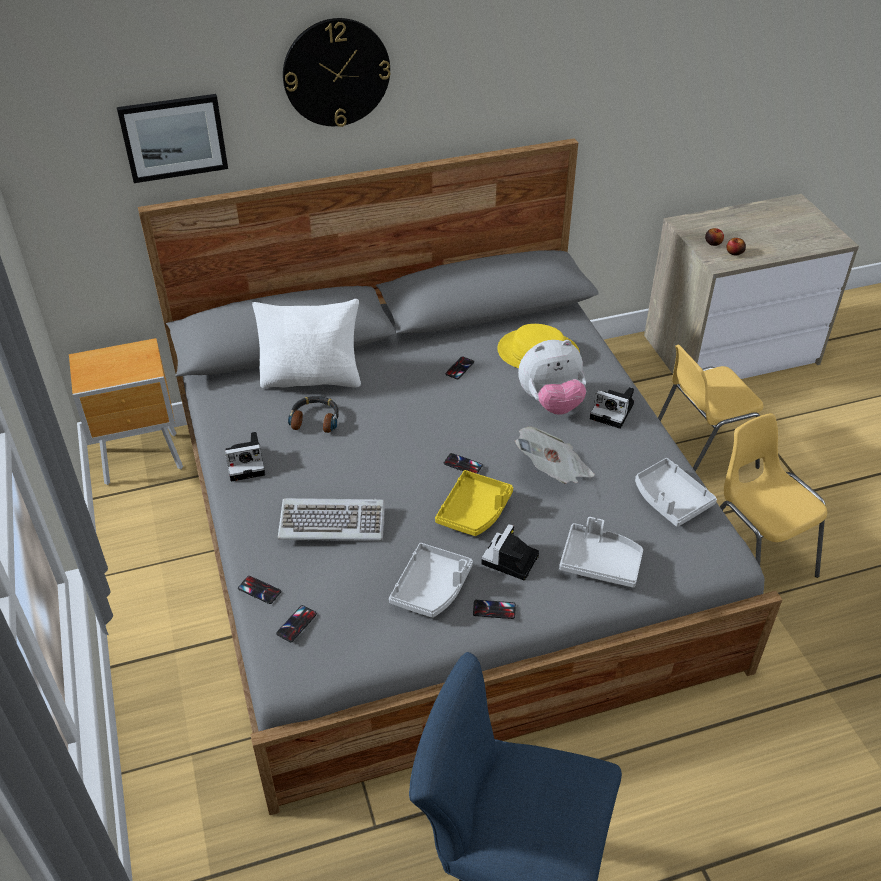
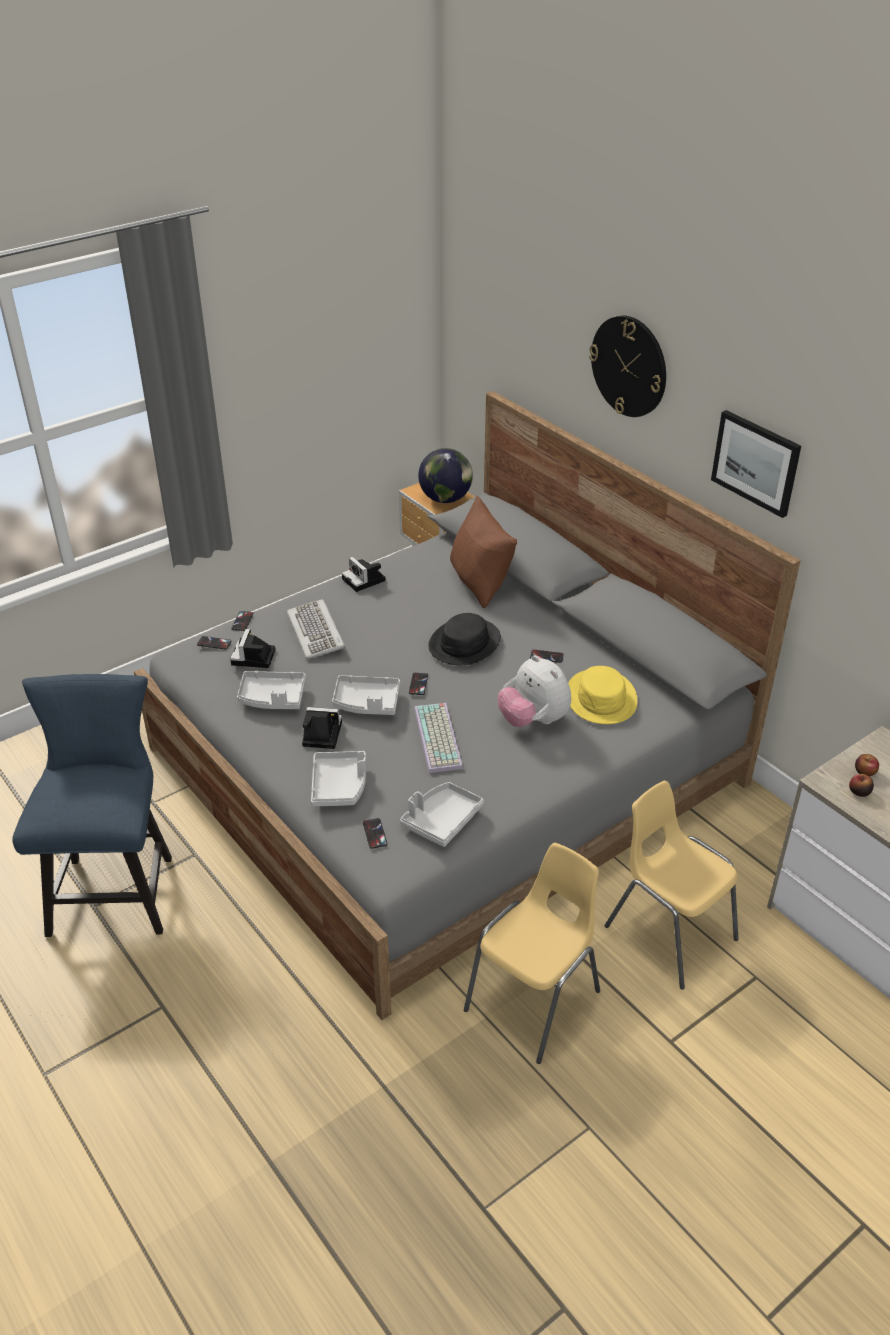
camera: 70 degrees right, 5 degrees down
picture [117,94,228,183] -> picture moved to [711,410,801,518]
white pillow [252,299,361,388] -> brown pillow [450,496,517,608]
headphones [288,396,339,433] -> none
yellow tray [435,470,513,536] -> grey tray [332,675,400,715]
phone [473,600,516,619] -> phone moved to [363,818,388,849]
newspaper [515,426,594,483] -> keyboard [414,703,463,773]
camera [590,387,634,429] -> camera moved to [230,629,276,668]
none -> globe [418,448,473,503]
none -> black hat [428,613,501,665]

